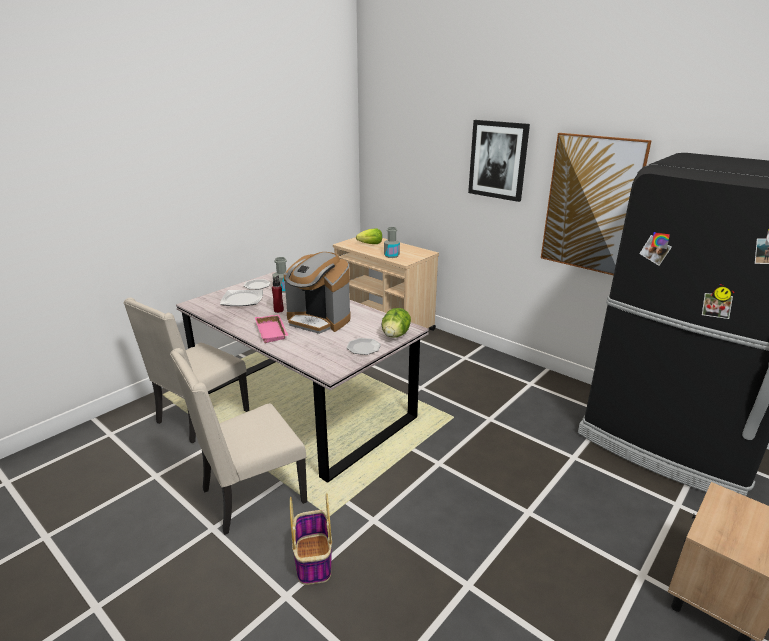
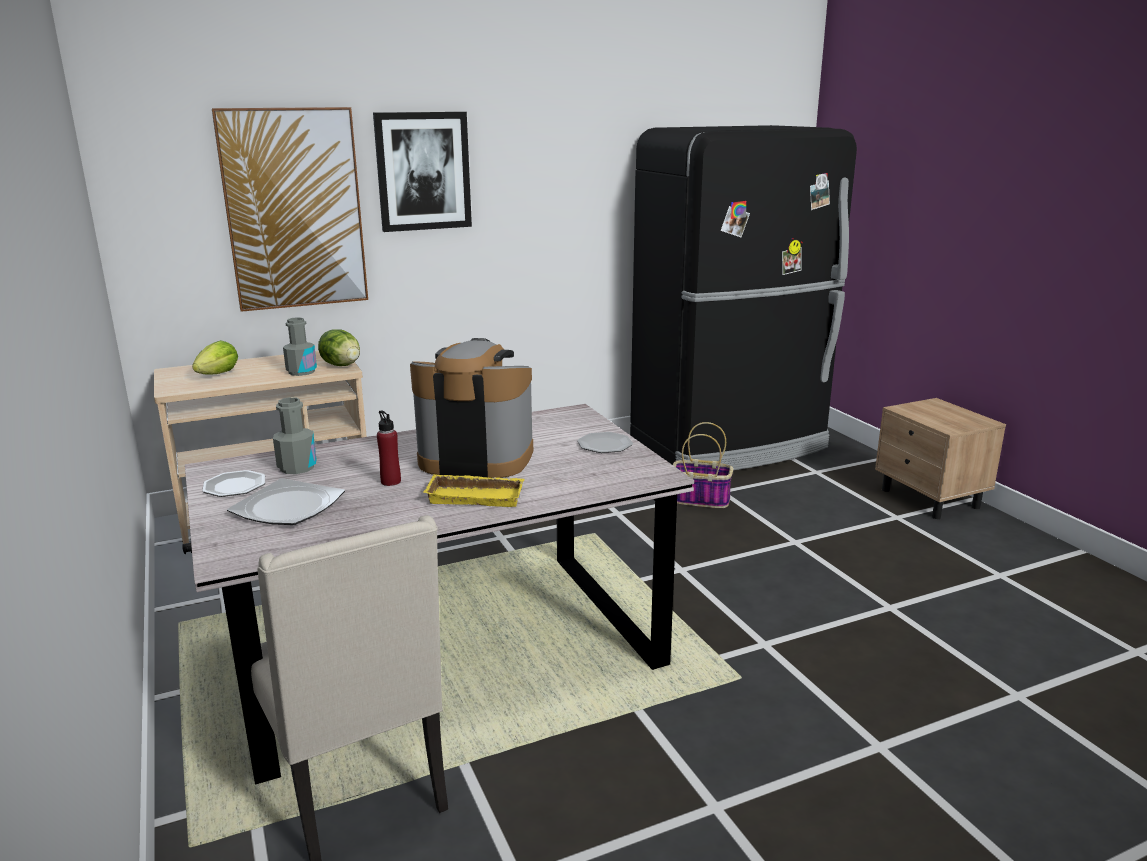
camera: 65 degrees left, 5 degrees down
beige chair [170,348,307,535] -> none
pink tray [255,314,288,343] -> yellow tray [423,474,524,507]
coffee machine [284,252,351,334] -> coffee machine turned 135 degrees counterclockwise [410,338,533,478]
basket [290,493,332,585] -> basket moved to [673,422,733,508]
lettuce [381,308,411,338] -> lettuce moved to [318,329,360,366]
picture [541,133,652,275] -> picture moved to [212,107,368,312]

